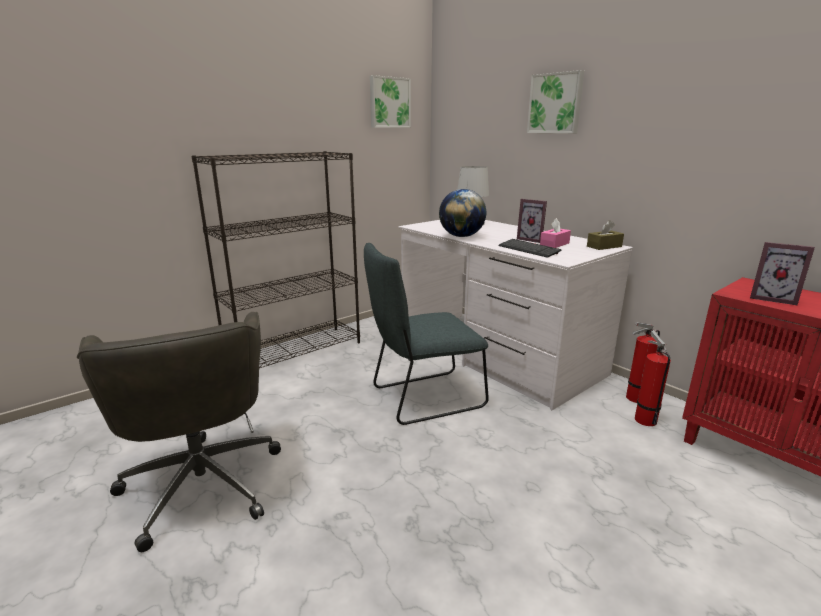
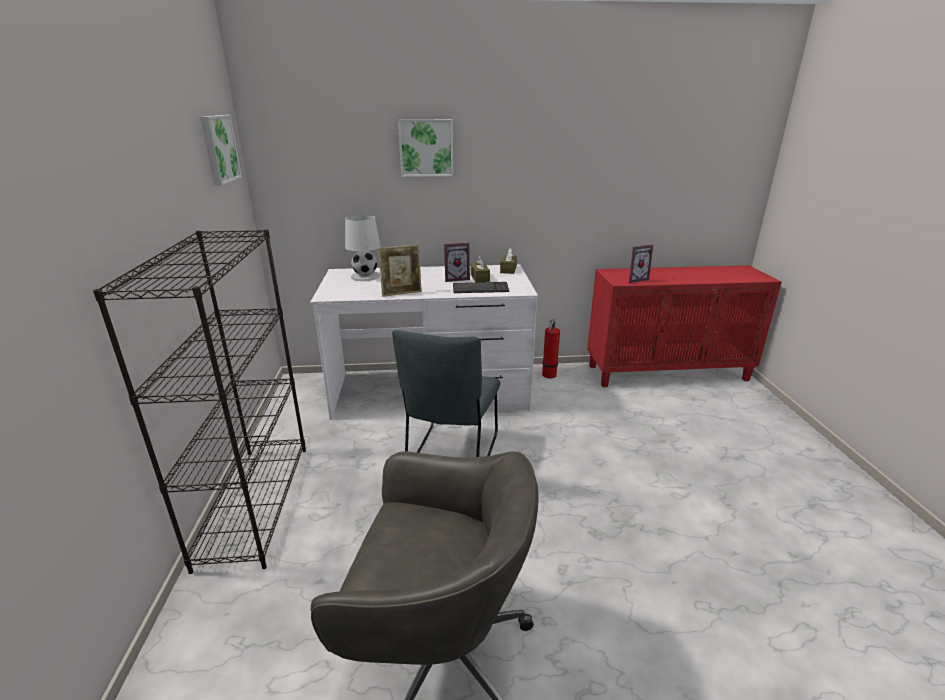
camera: 55 degrees left, 5 degrees up
globe [439,189,486,237] -> picture frame [378,245,422,297]
pink tissue box [540,218,571,248] -> brown tissue box [471,255,490,282]
fire extinguisher [635,331,671,426] -> none

